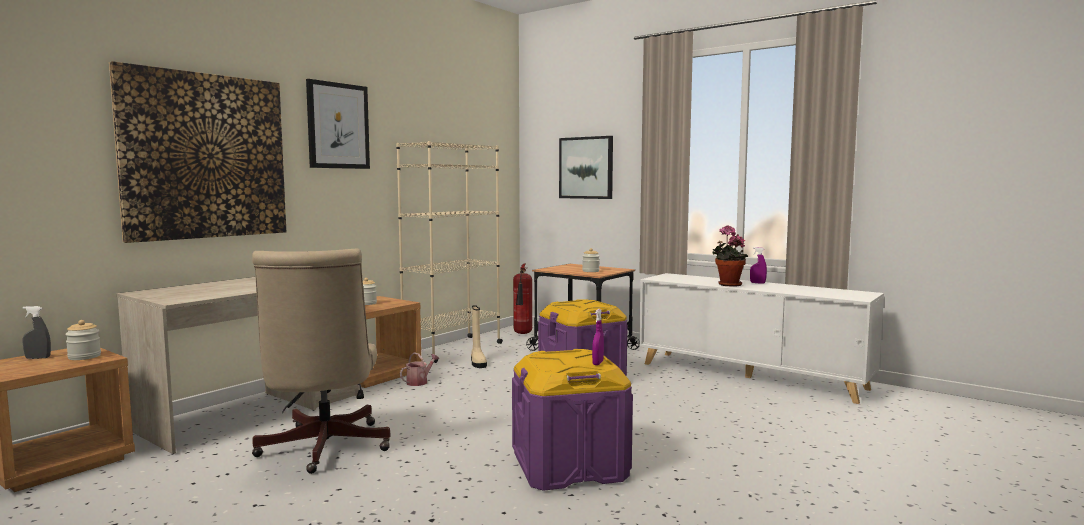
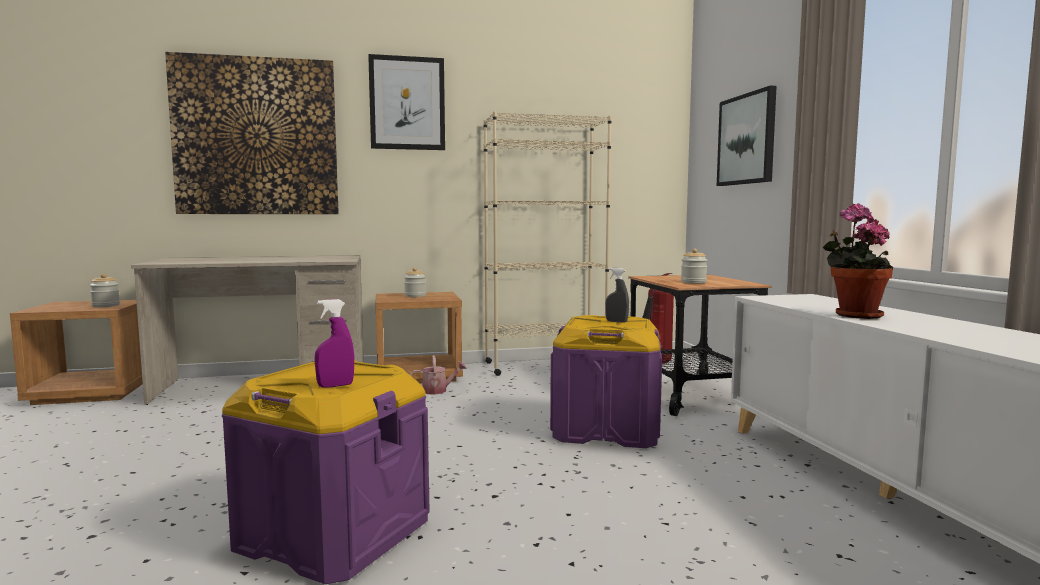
camera: 40 degrees right, 0 degrees up
grey spray bottle [22,306,51,359] -> grey spray bottle moved to [605,268,629,323]
beige office chair [252,249,390,474] -> none
beige boot [471,305,487,368] -> none
purple spray bottle [750,247,767,284] -> none

